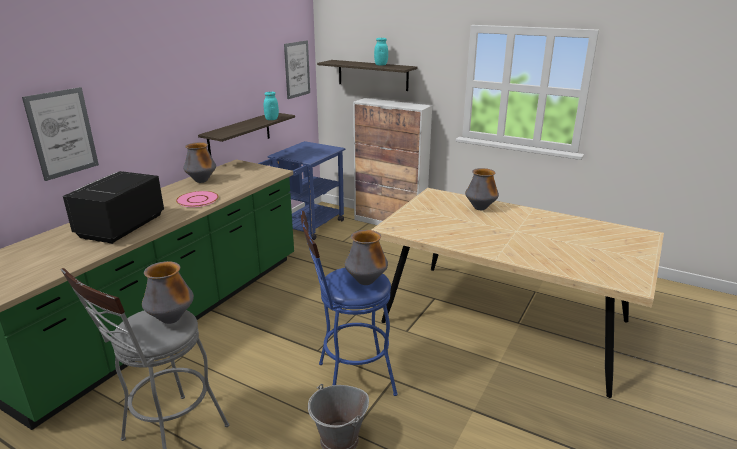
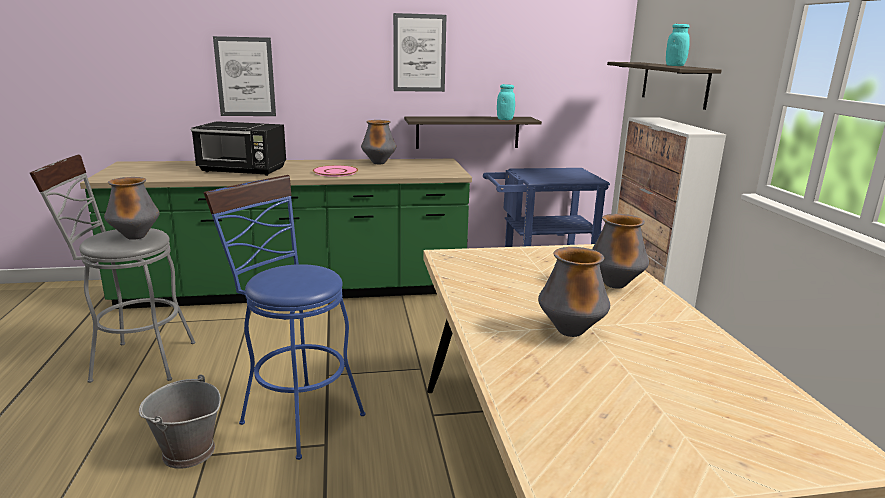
camera: 50 degrees right, 5 degrees down
black microwave [63,171,164,244] -> black microwave turned 150 degrees counterclockwise [191,121,286,176]
picture [284,41,310,99] -> picture moved to [393,13,447,92]
vase [345,230,388,285] -> vase moved to [538,247,610,337]

